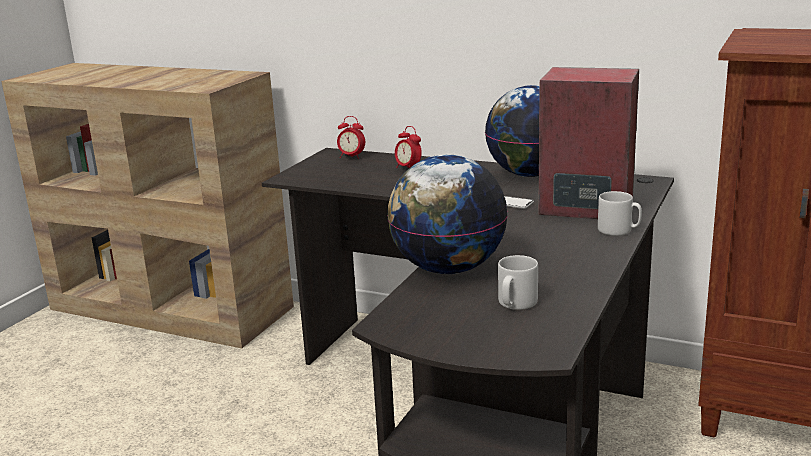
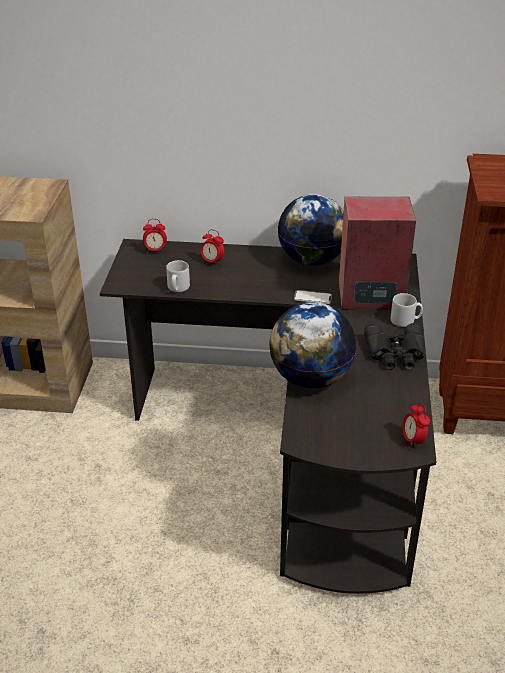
camera: 20 degrees left, 15 degrees up
grey mug [498,255,538,310] -> grey mug moved to [166,260,190,292]
none -> black binoculars [364,323,424,370]
none -> alarm clock [402,403,430,449]

